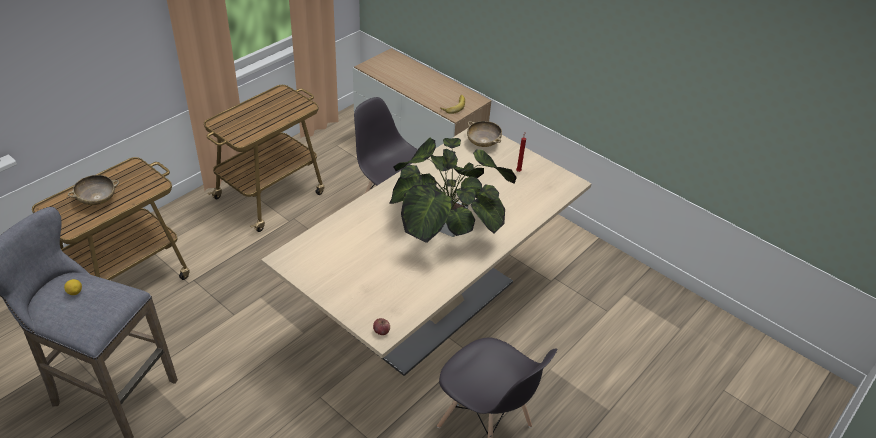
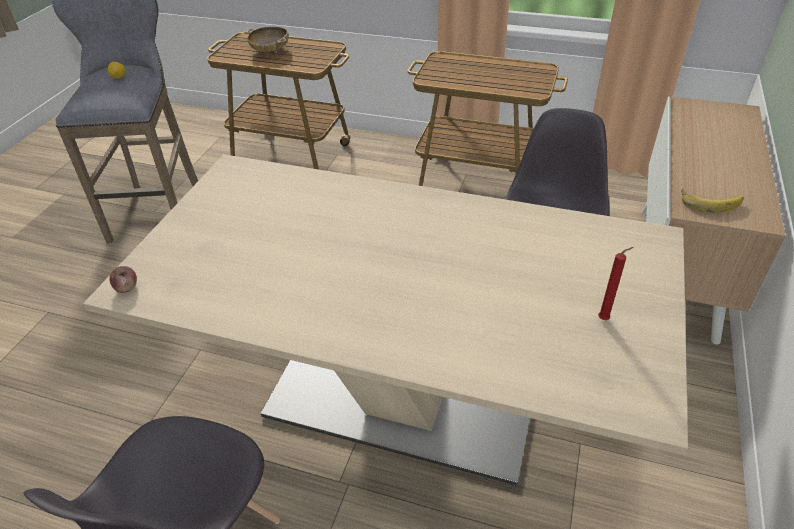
camera: 70 degrees right, 0 degrees up
potted plant [389,138,517,243] -> none
beige bowl [467,121,502,147] -> none

